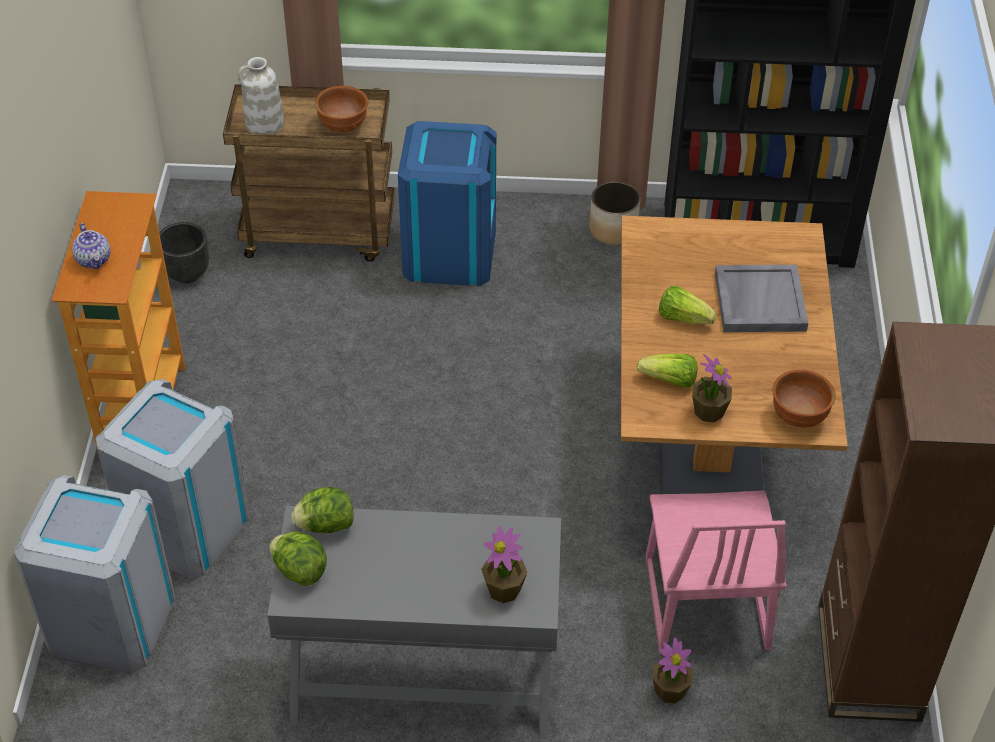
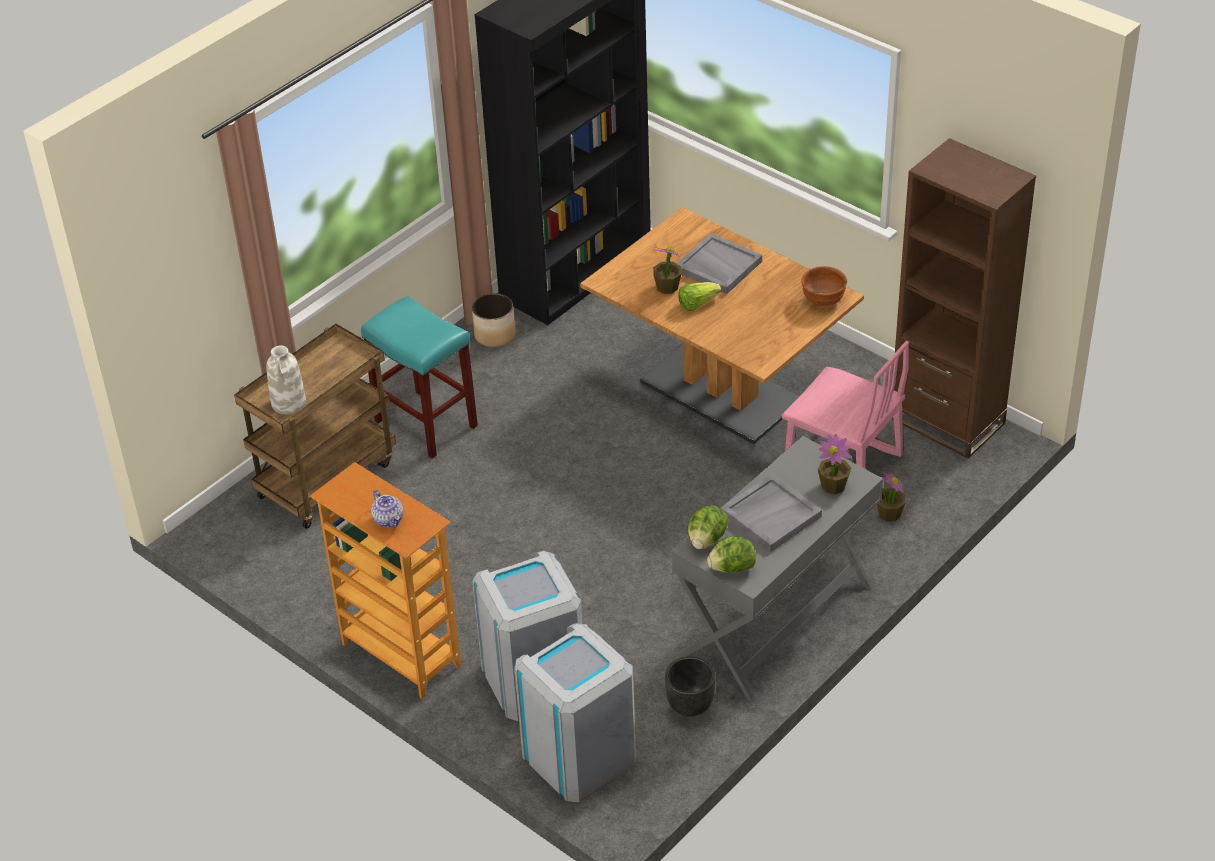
camera: 50 degrees left, 5 degrees down
teapot [72,223,110,270] -> teapot turned 45 degrees clockwise [371,489,403,528]
black planter [159,222,209,283] -> black planter moved to [665,656,715,717]
brown bowl [315,86,368,132] -> none
blue trash can [398,121,496,286] -> turquoise stool [361,296,478,459]
lettuce [637,354,697,388] -> none
potted plant [692,354,732,422] -> potted plant moved to [653,247,682,294]
none -> grey tray [721,474,822,552]

